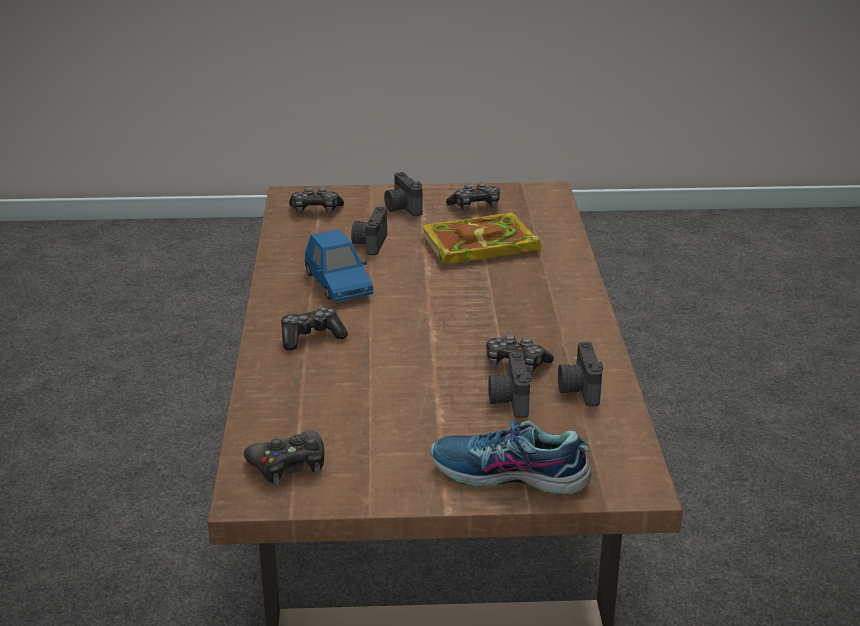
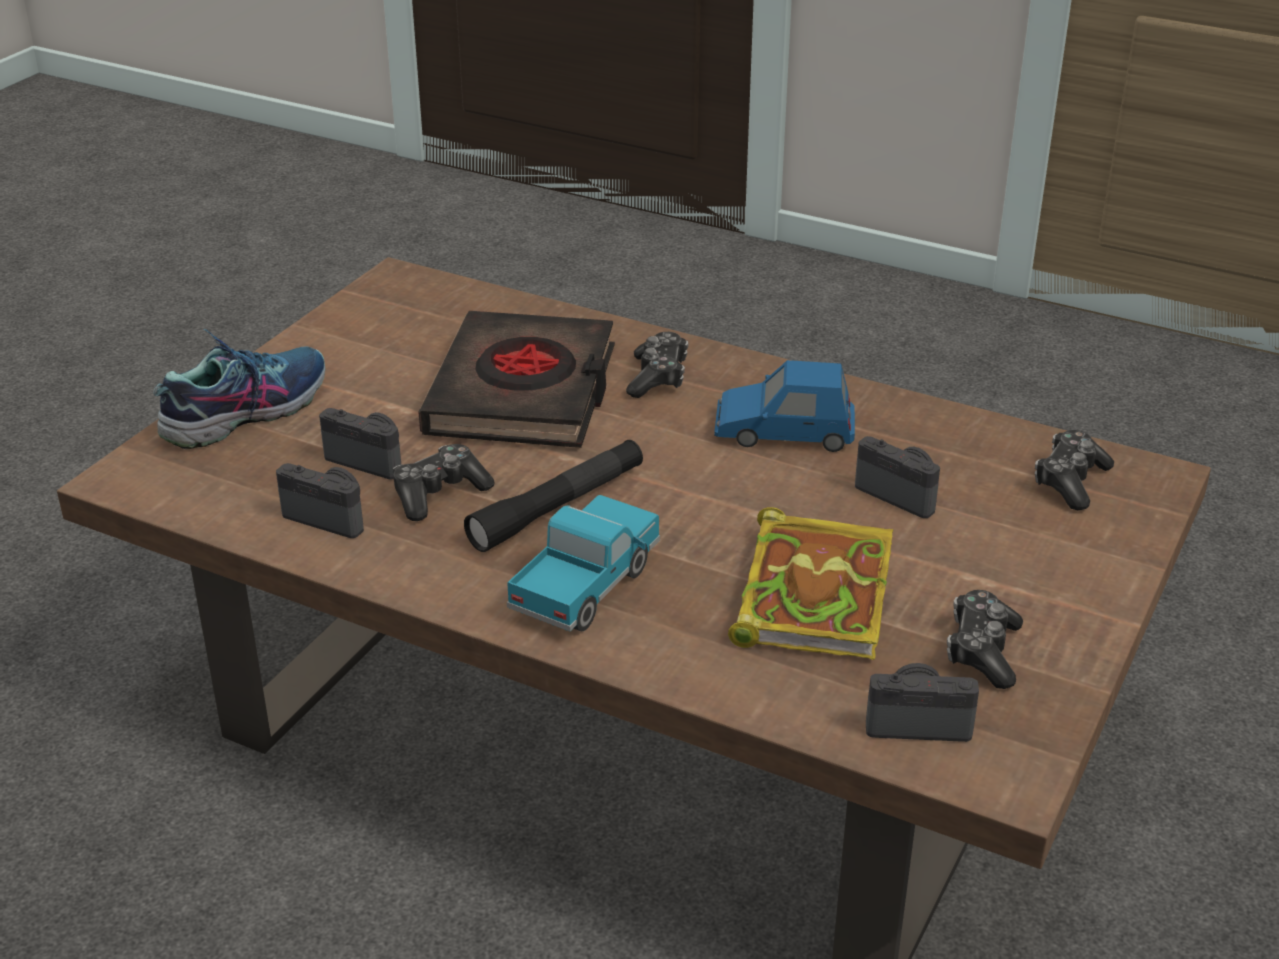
camera: 120 degrees right, 5 degrees up
black game controller [244,430,324,485] -> none
camera [384,172,423,216] -> camera moved to [866,663,979,742]
none -> black book [418,311,615,448]
none -> black flashlight [464,440,643,552]
none -> toy truck [507,495,660,631]

